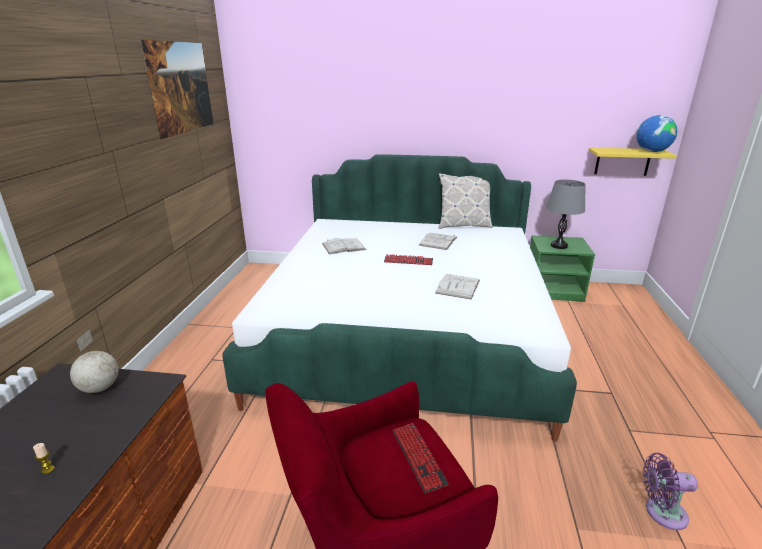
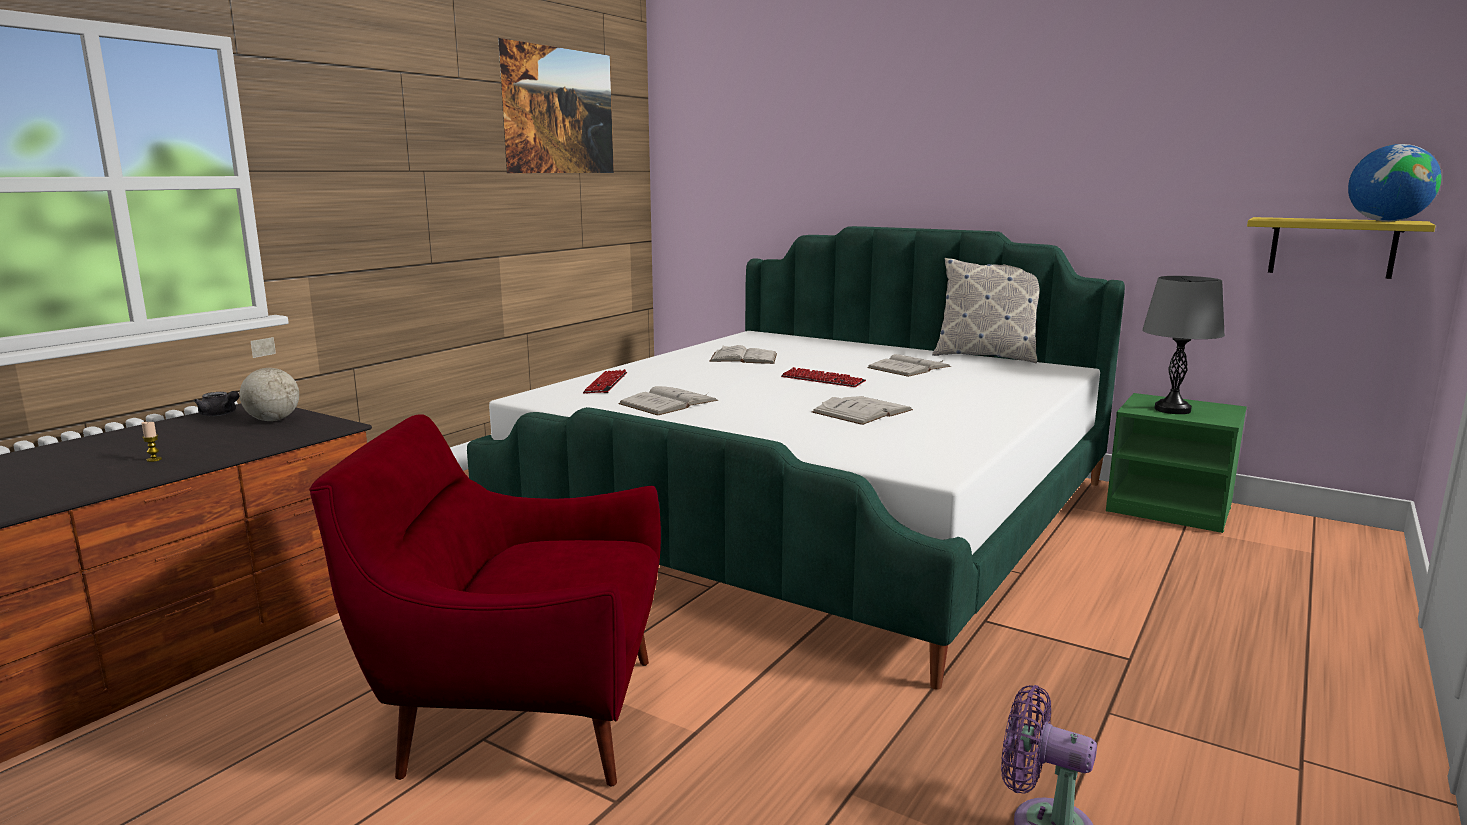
camera: 25 degrees right, 10 degrees down
keyboard [392,423,449,494] -> keyboard moved to [583,369,627,393]
none -> grey teapot [194,391,239,416]
none -> white book [618,386,718,416]

